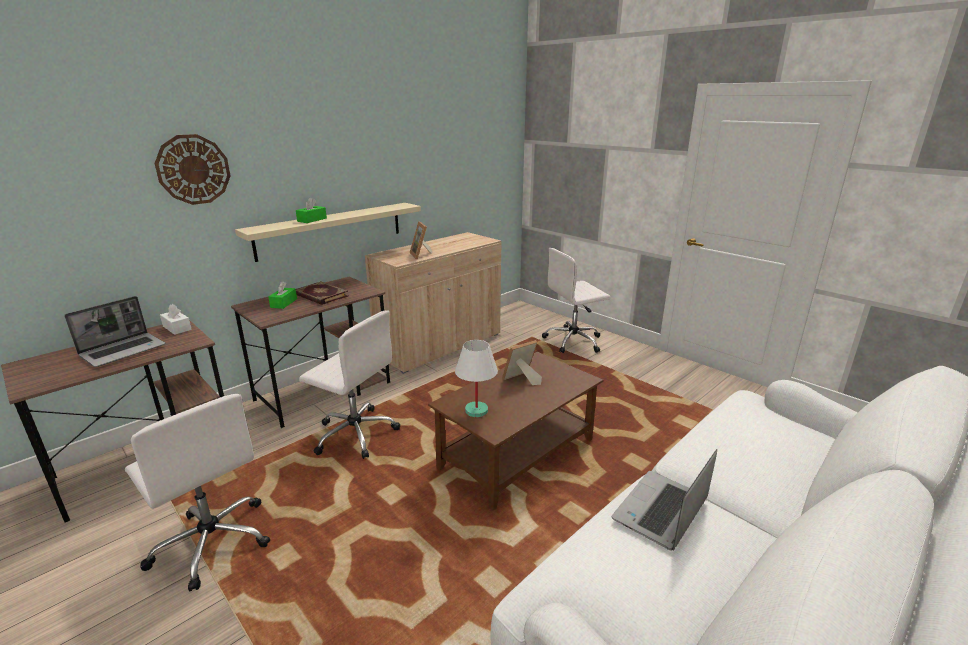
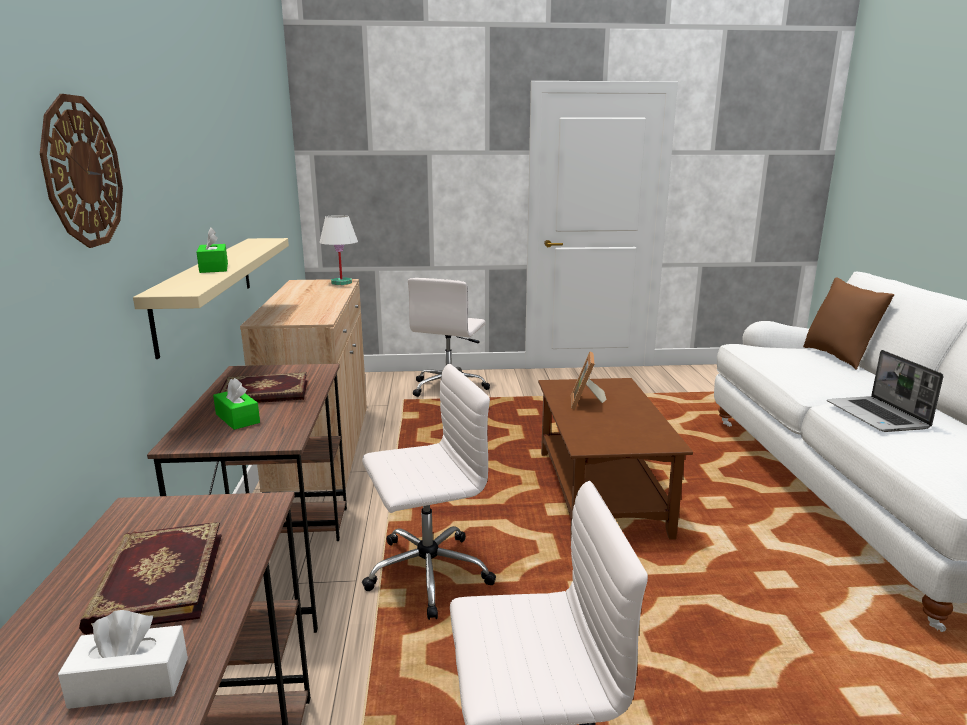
camera: 50 degrees left, 5 degrees down
laptop [64,296,166,367] -> book [79,522,222,634]
white tissue box [160,304,192,335] -> white tissue box moved to [58,610,188,709]
picture frame [410,221,433,259] -> none
white table lamp [455,340,498,417] -> white table lamp moved to [319,215,358,285]
none -> brown pillow [803,277,894,370]

